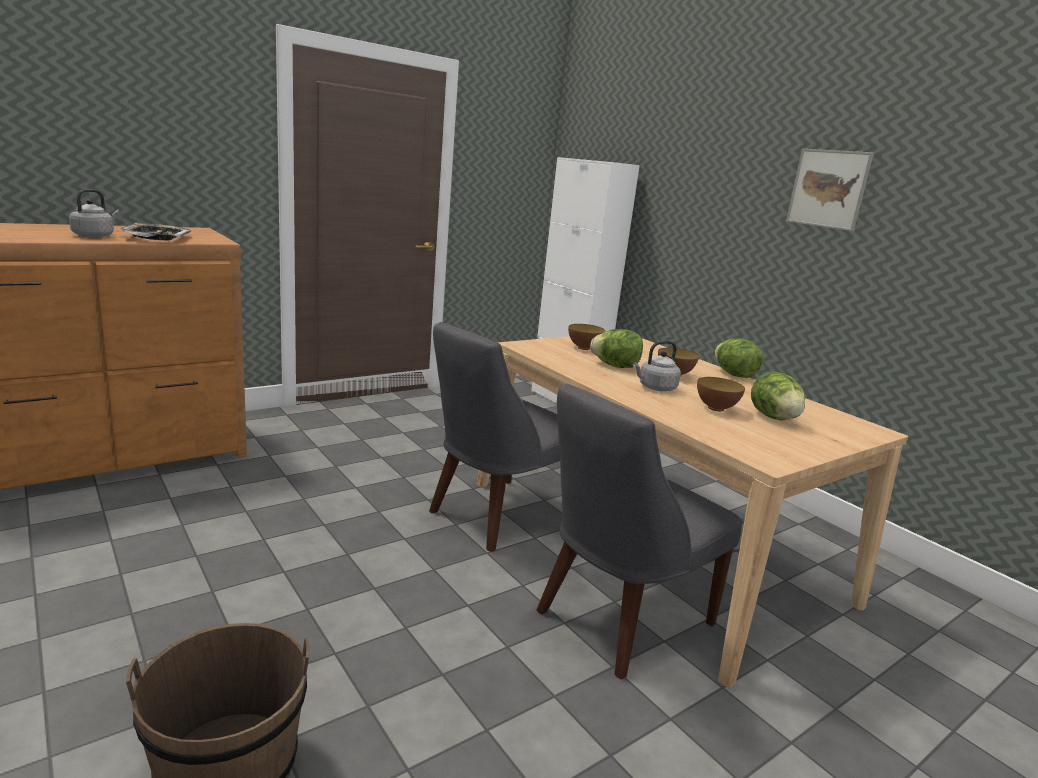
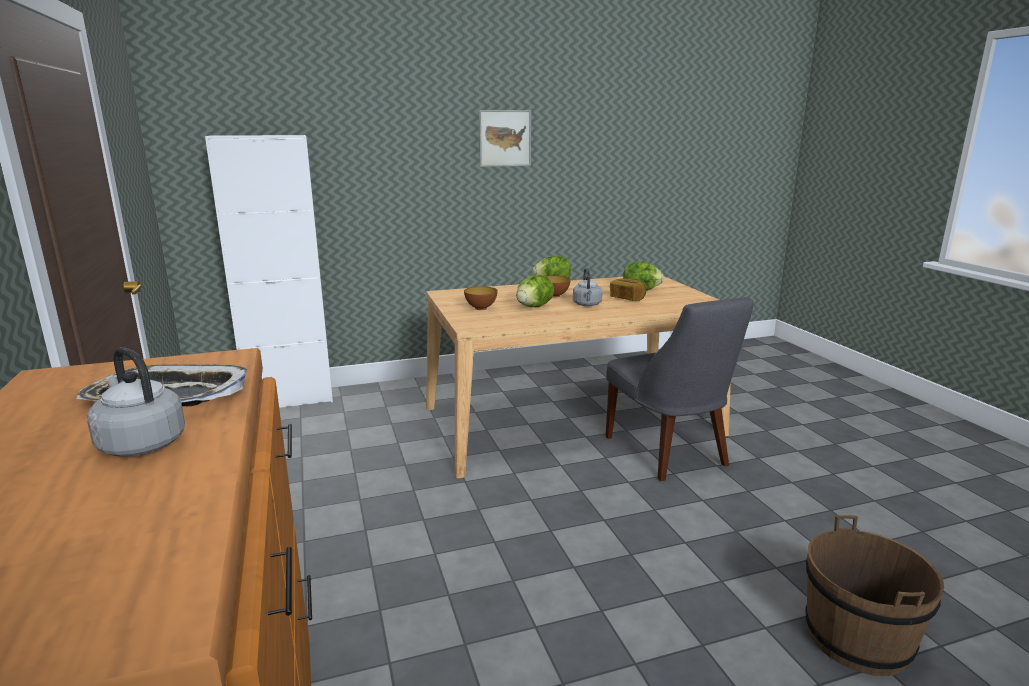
camera: 70 degrees left, 0 degrees up
grey chair [429,322,560,552] -> none
bowl [697,377,745,412] -> bread [610,278,646,301]

